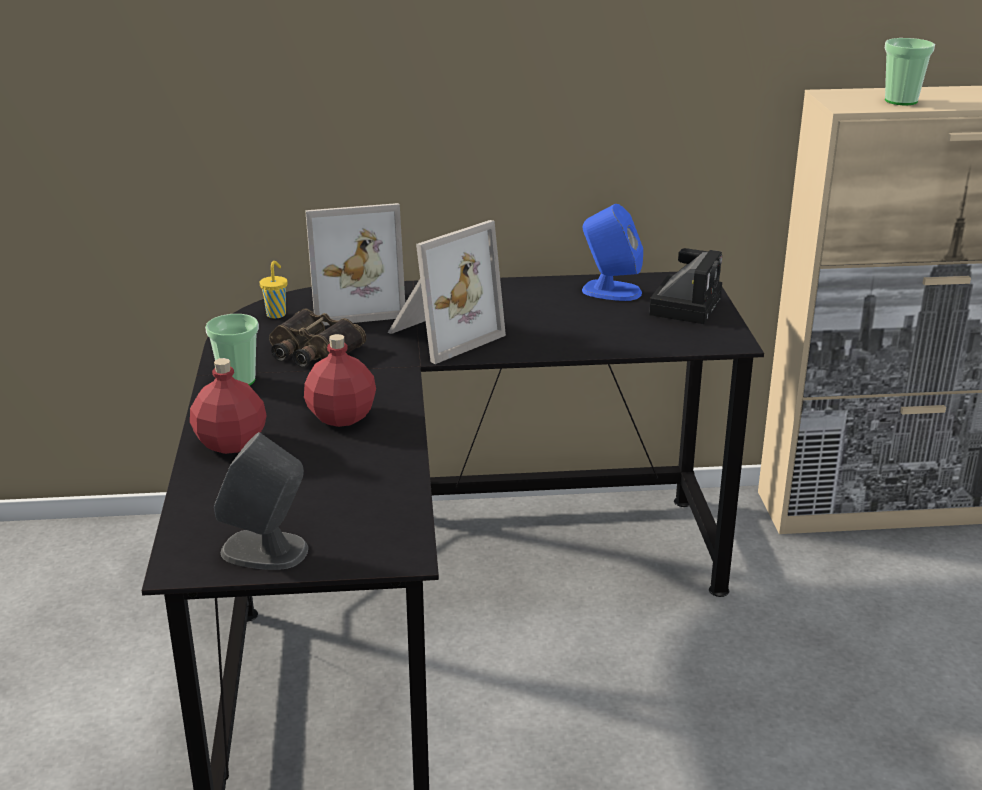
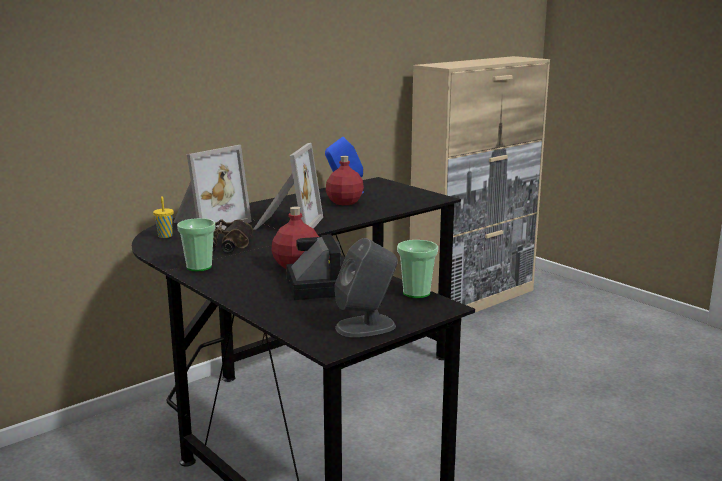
camera: 35 degrees left, 10 degrees down
red bottle [190,358,267,454] -> red bottle moved to [326,156,364,205]
camera [649,248,722,324] -> camera moved to [286,235,341,300]
cup [885,38,935,105] -> cup moved to [397,240,438,298]

